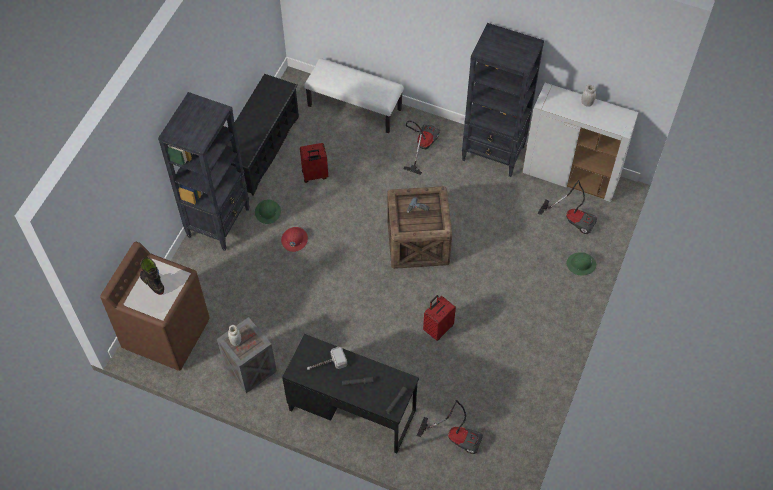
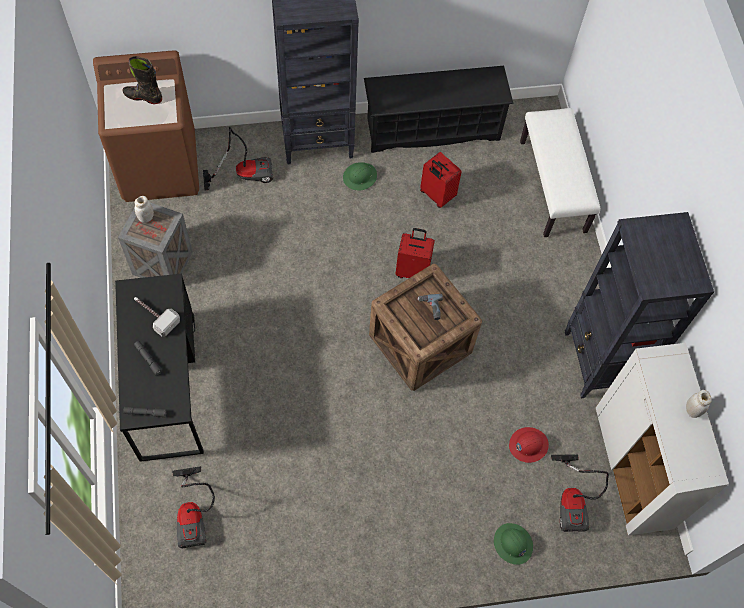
camera: 55 degrees right, 5 degrees up
black boot [140,257,164,295] -> black boot turned 90 degrees counterclockwise [122,56,162,104]
red hard hat [281,227,308,252] -> red hard hat moved to [509,427,549,463]
vacuum cleaner [403,121,440,175] -> vacuum cleaner moved to [203,127,273,191]
red suitcase [423,295,456,341] -> red suitcase moved to [395,228,435,278]

